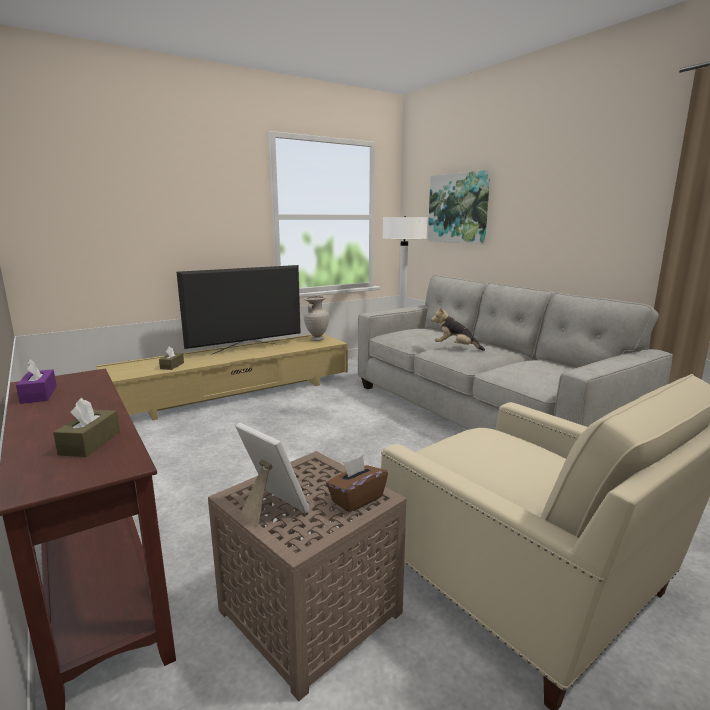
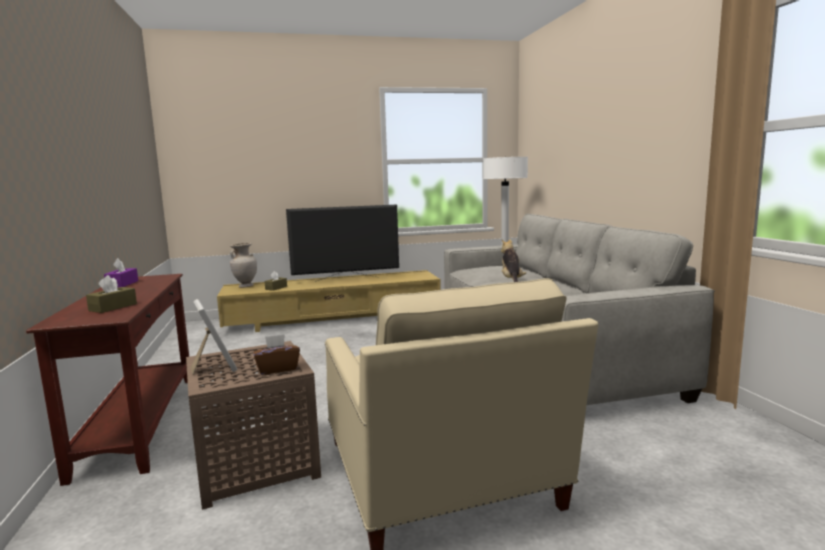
camera: 20 degrees right, 5 degrees down
beige vase [304,296,329,341] -> beige vase moved to [230,243,257,288]
picture [428,170,491,244] -> none
plush toy [431,307,485,351] -> plush toy turned 45 degrees clockwise [501,239,526,282]

